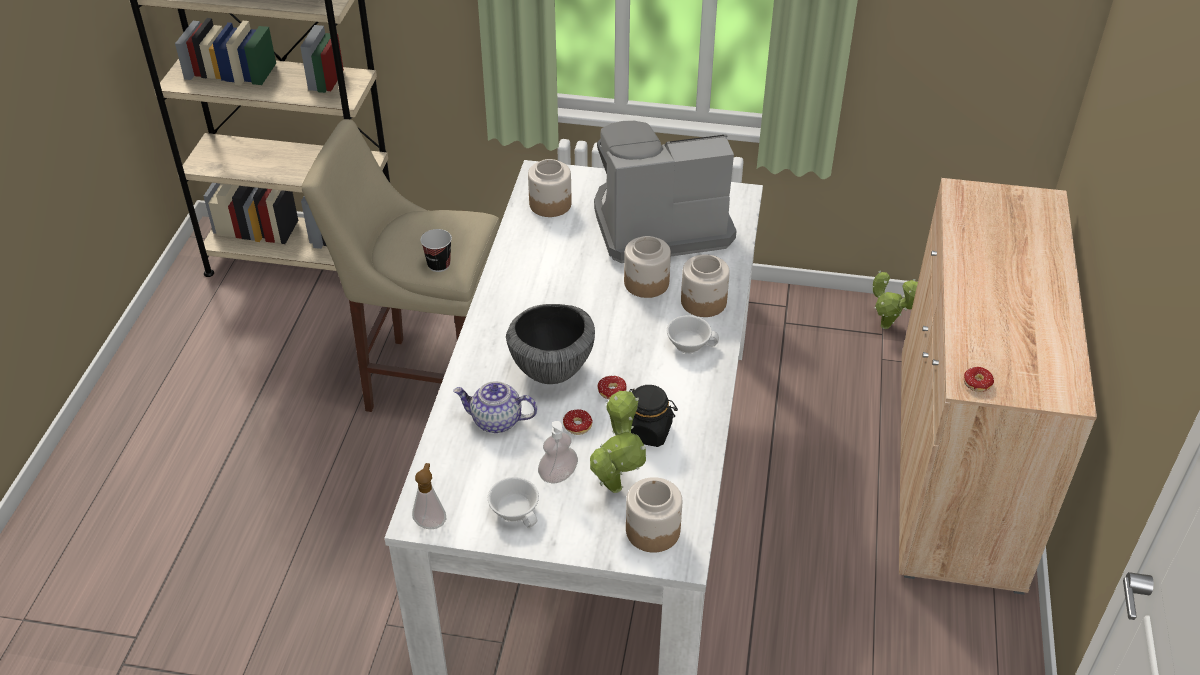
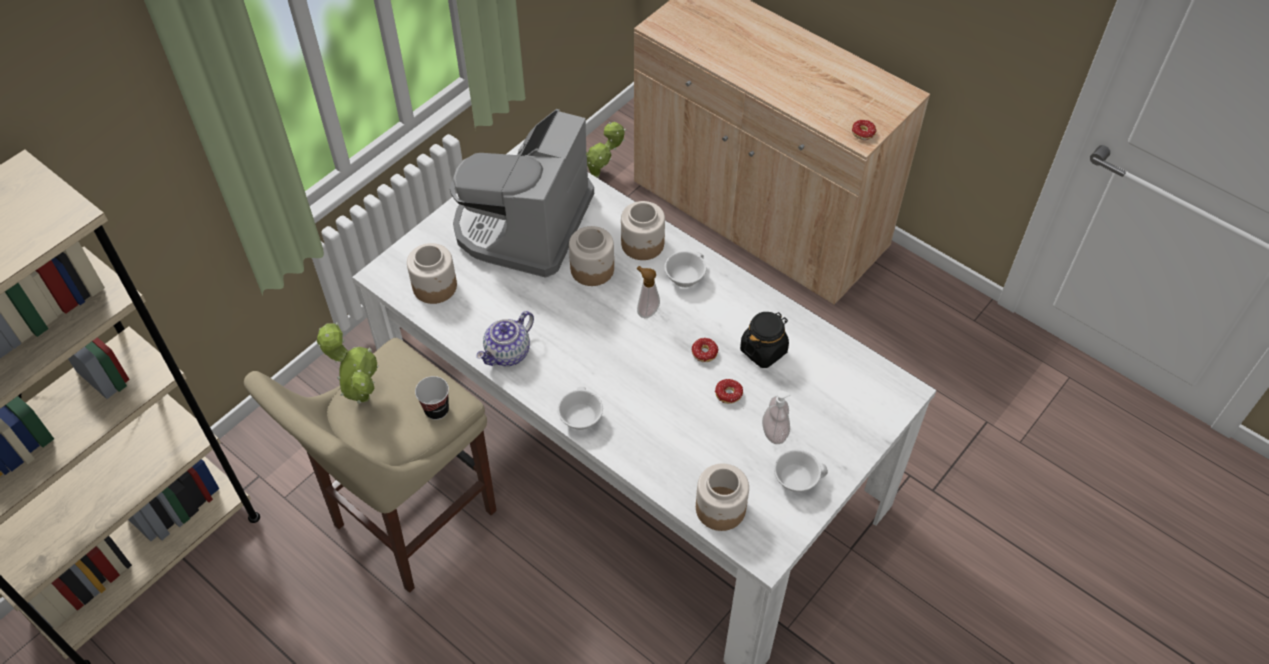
camera: 60 degrees left, 10 degrees up
soap dispenser [412,463,446,529] -> soap dispenser moved to [637,266,660,318]
teapot [453,381,537,433] -> teapot moved to [476,311,534,366]
bowl [506,304,595,384] -> none
potted plant [590,391,646,493] -> potted plant moved to [317,322,379,404]
jar [626,477,682,553] -> jar moved to [696,464,749,531]
none -> white cup [557,387,603,430]

